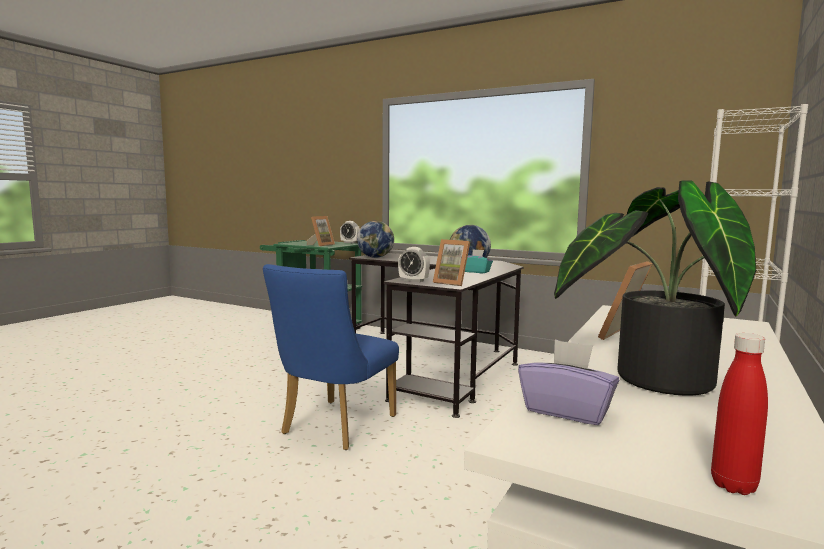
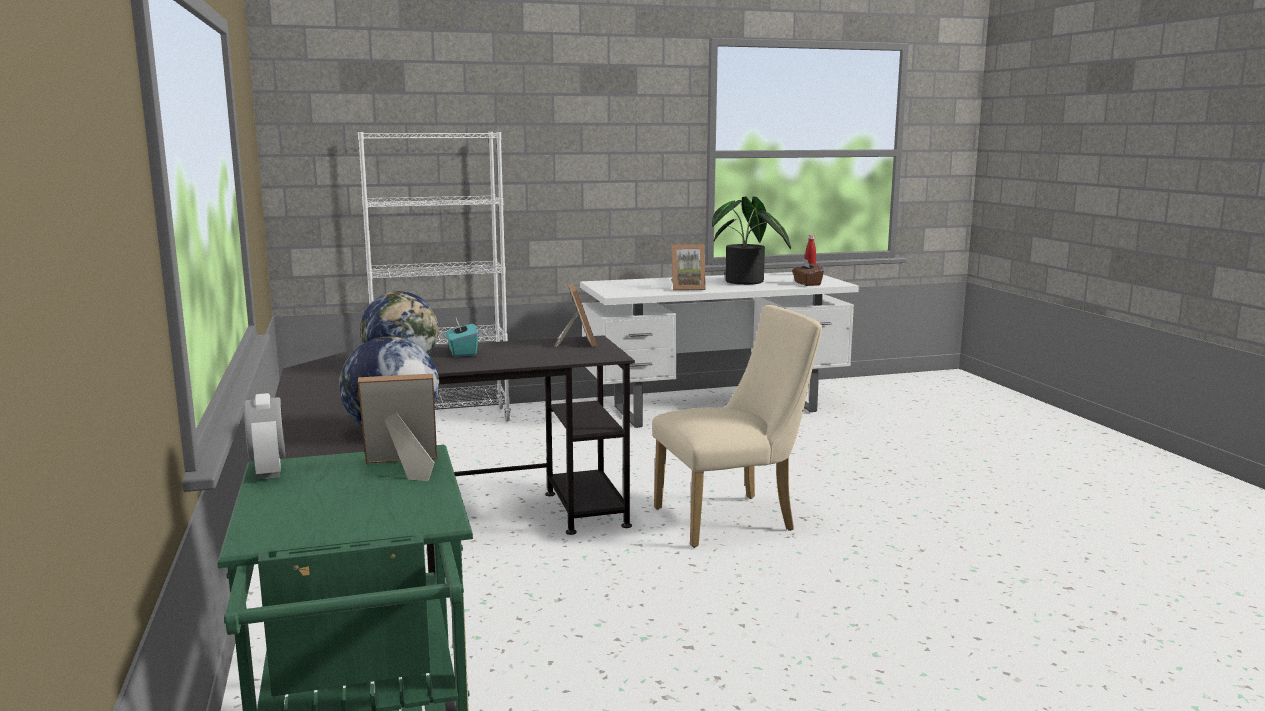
camera: 135 degrees left, 5 degrees up
blue chair [263,264,399,450] -> beige chair [652,305,822,548]
alarm clock [398,247,430,282] -> none
purple tissue box [518,339,620,425] -> brown tissue box [792,259,824,286]

